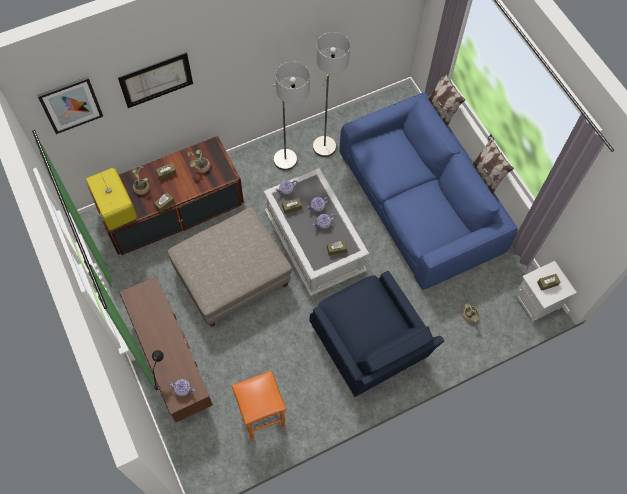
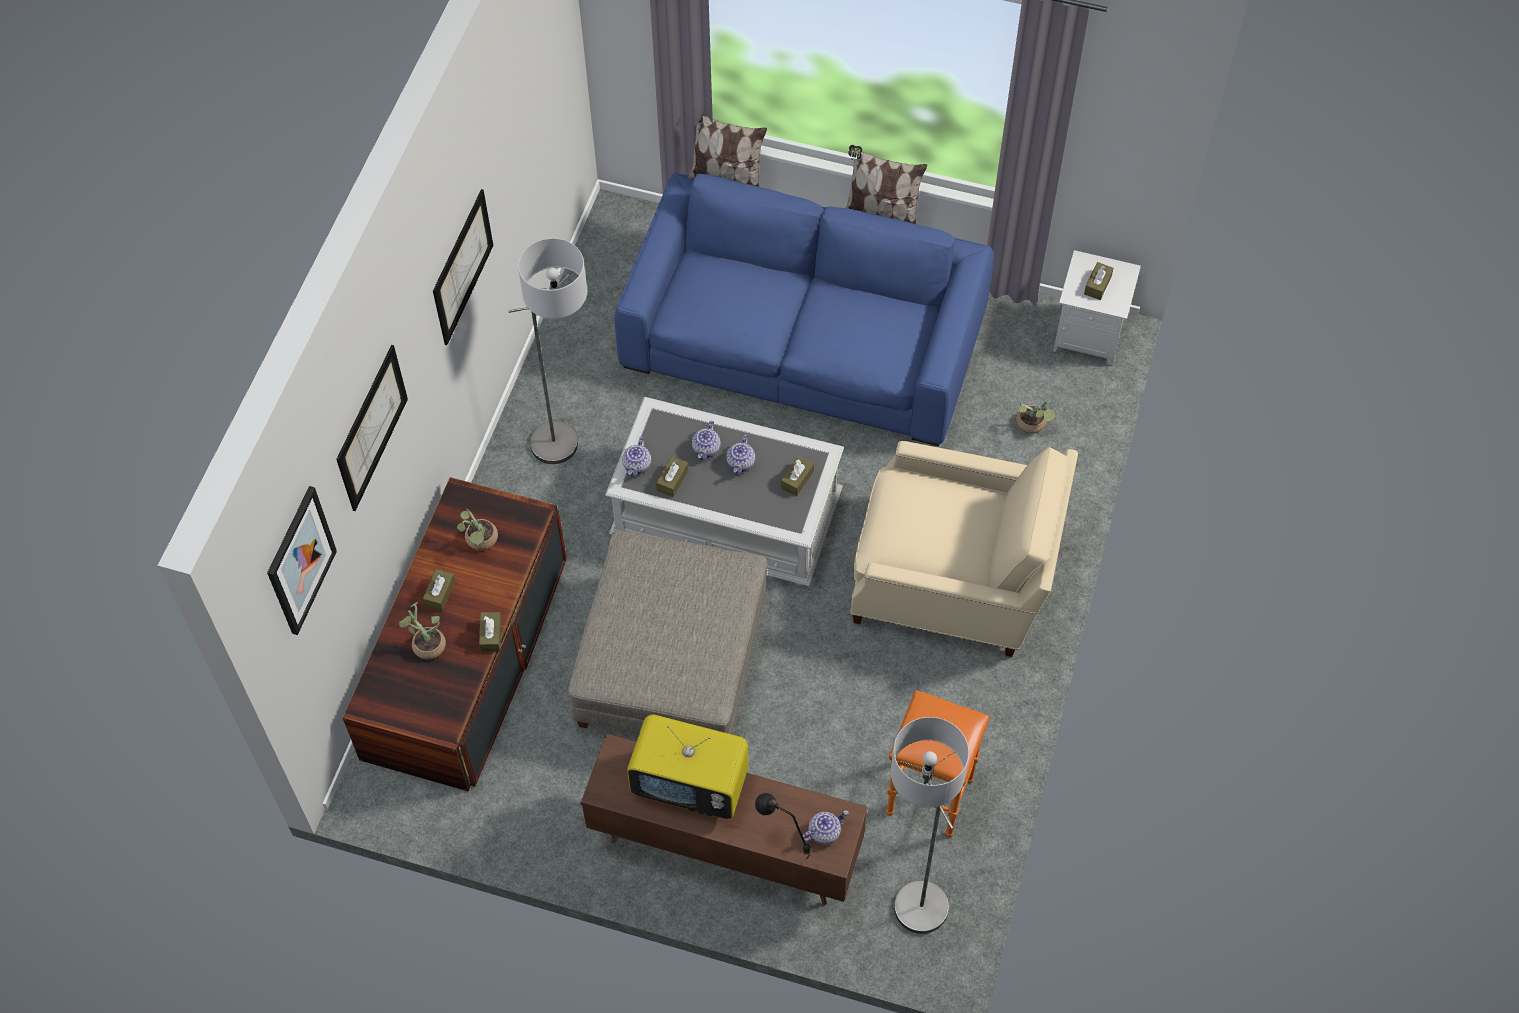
camera: 45 degrees left, 5 degrees down
television [86,168,137,231] -> television moved to [627,714,749,819]
blue armchair [309,271,444,397] -> beige armchair [850,441,1078,657]
grey floor lamp [313,32,350,157] -> grey floor lamp moved to [891,717,969,934]
none -> picture [433,189,493,345]

